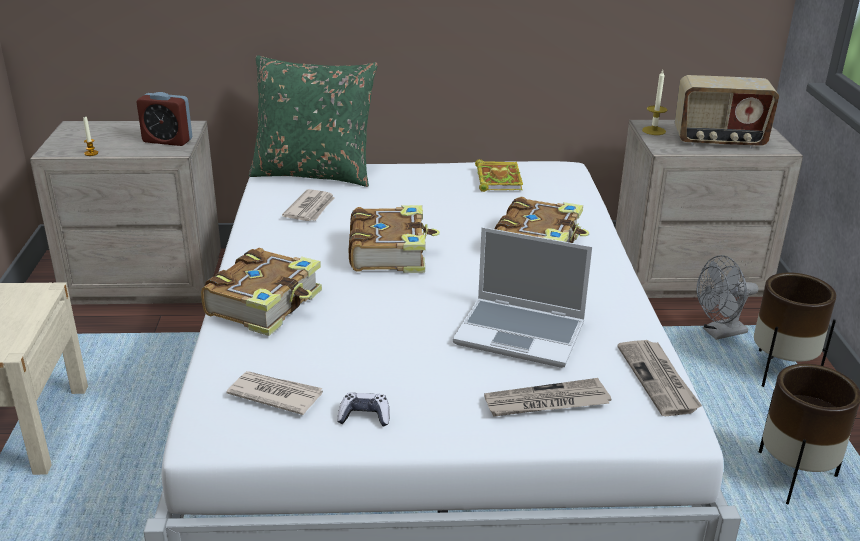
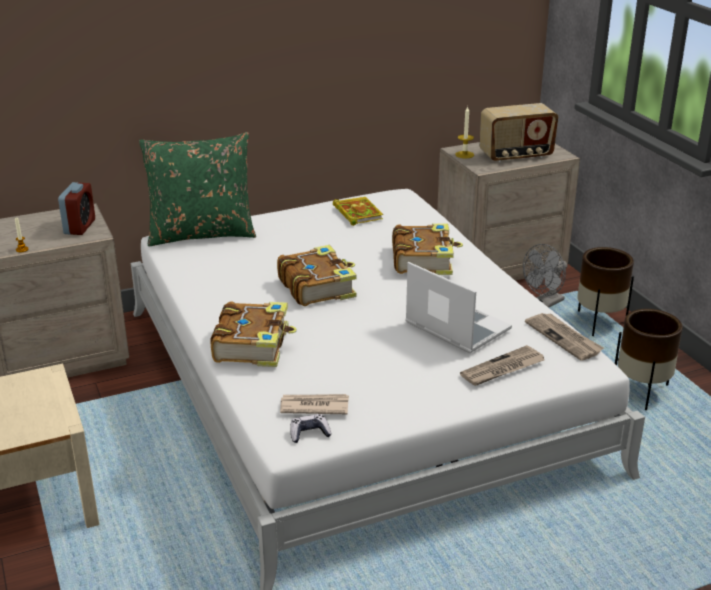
camera: 20 degrees left, 0 degrees up
alarm clock [137,92,192,146] -> alarm clock turned 75 degrees counterclockwise [58,182,95,235]
newspaper [282,189,335,221] -> none
game controller [337,392,390,426] -> game controller moved to [290,414,332,443]
laptop [453,227,592,368] -> laptop turned 135 degrees counterclockwise [405,262,512,353]

